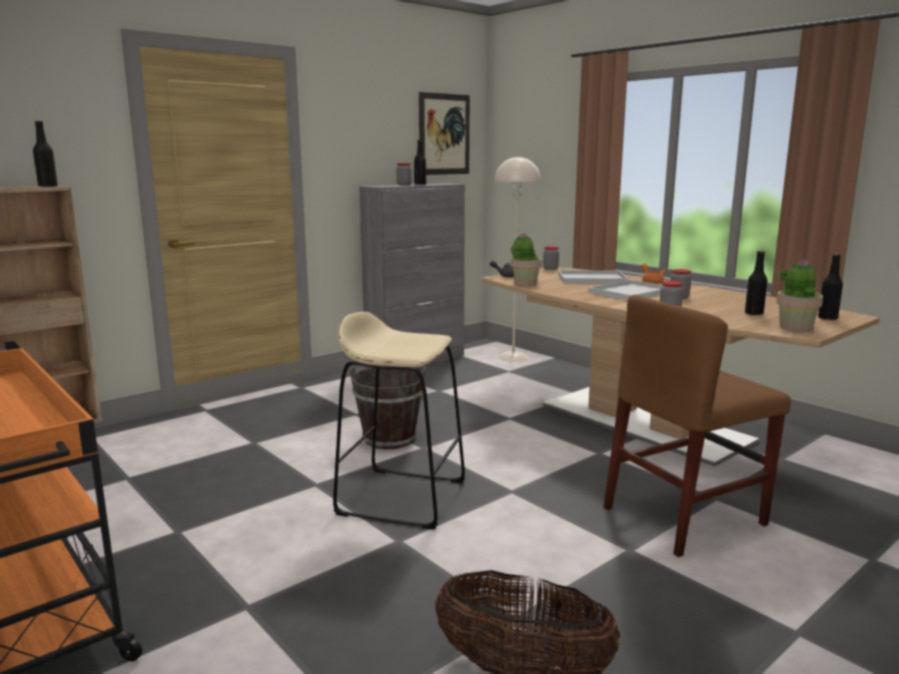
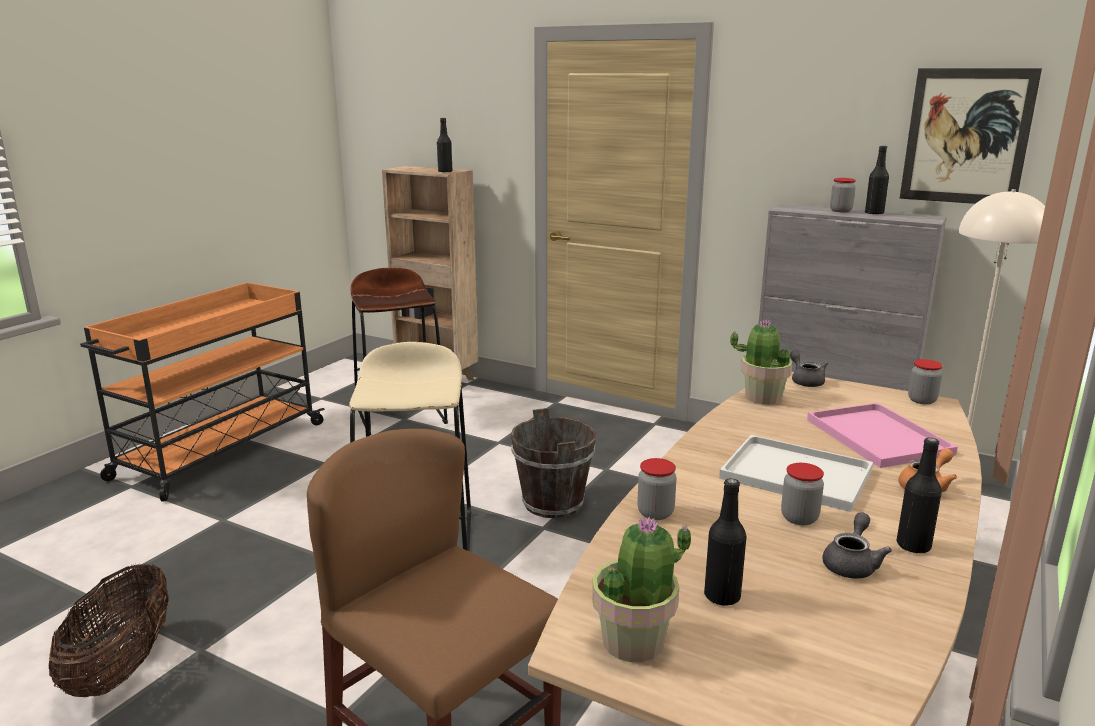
camera: 70 degrees right, 5 degrees up
white tray [558,270,629,283] -> pink tray [807,403,958,468]
black bottle [818,254,843,320] -> black bottle moved to [897,437,942,554]
none -> brown stool [351,268,448,435]
none -> grey teapot [823,512,892,579]

